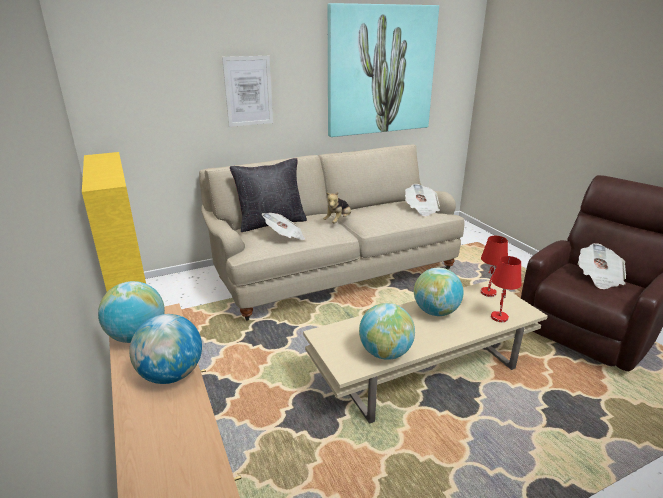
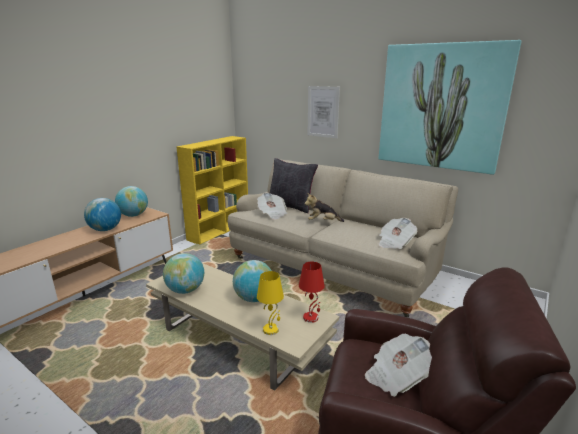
camera: 60 degrees right, 5 degrees down
red table lamp [491,256,521,322] -> yellow table lamp [257,271,284,335]

